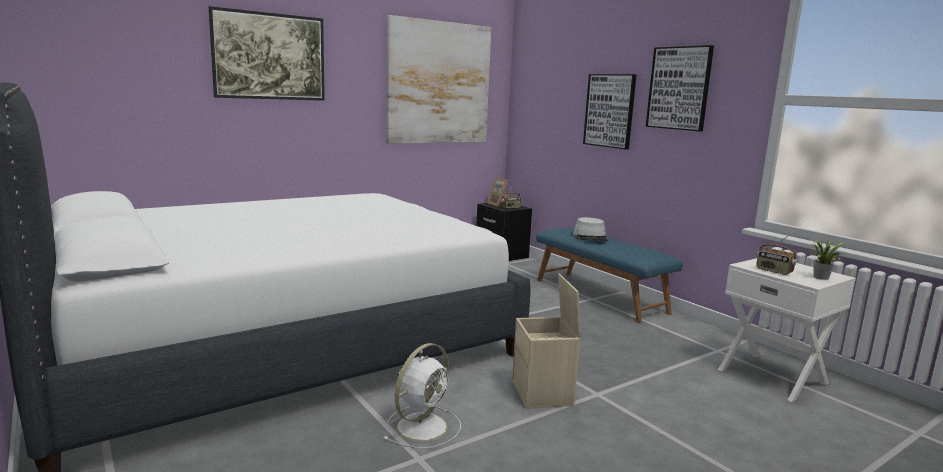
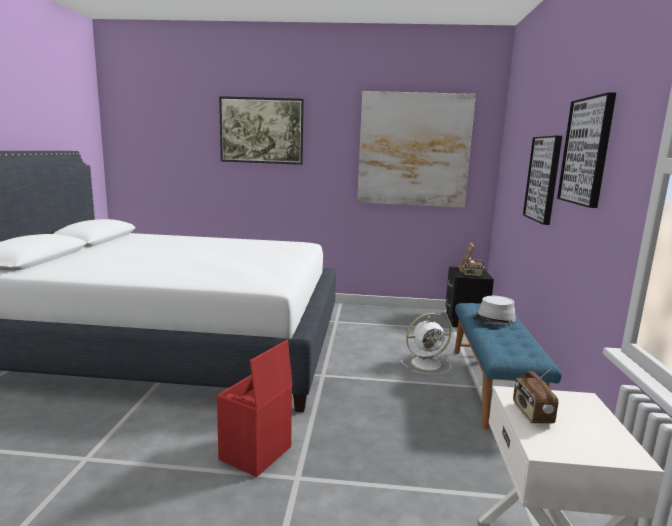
camera: 40 degrees right, 0 degrees up
white fan [384,343,461,449] -> white fan moved to [400,313,451,374]
beige storage box [512,273,581,409] -> red storage box [217,340,292,477]
potted plant [805,237,845,280] -> none

